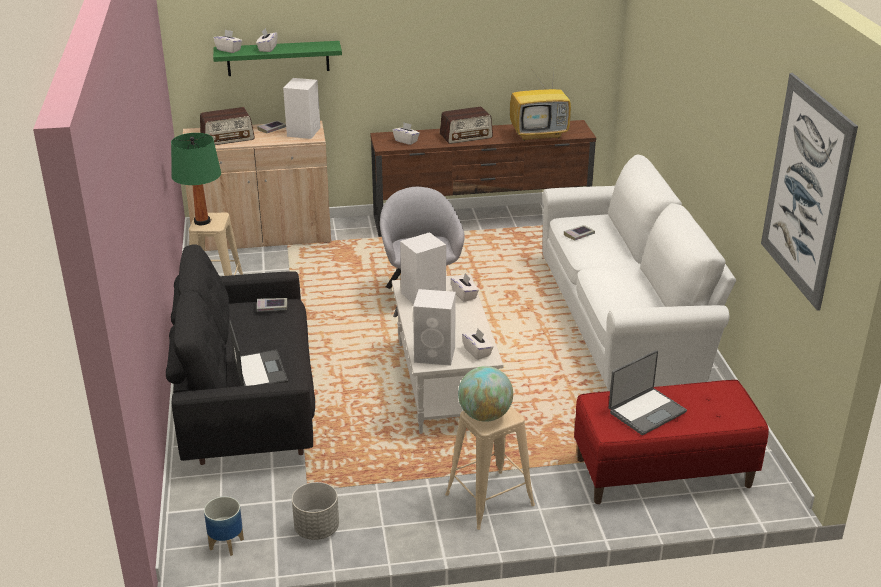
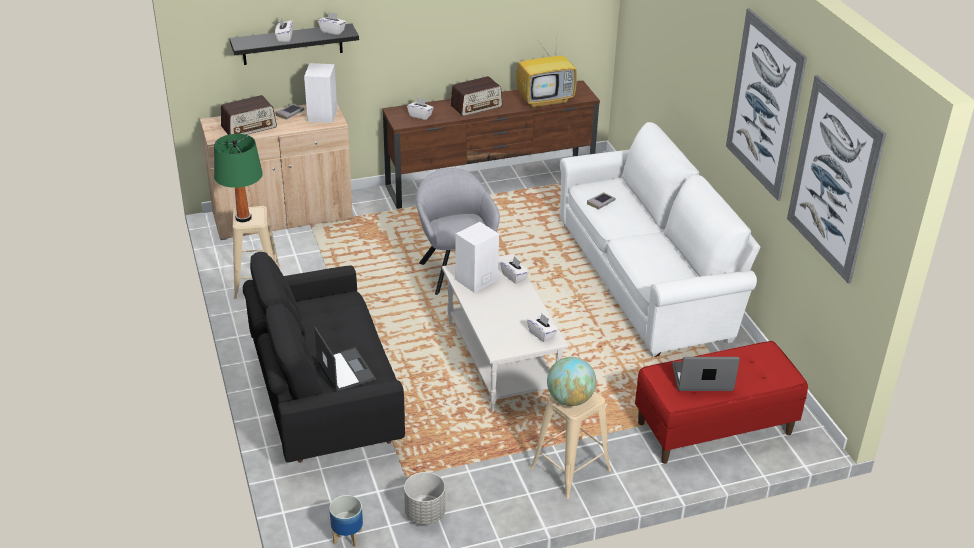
camera: 10 degrees left, 5 degrees up
white tissue box [213,30,242,53] -> white tissue box moved to [318,12,346,35]
green shelf [213,41,342,76] -> black shelf [229,23,359,65]
book [257,298,287,312] -> none
white speaker [413,289,456,366] -> none
laptop [608,350,687,435] -> laptop turned 135 degrees counterclockwise [672,357,740,391]
none -> picture [726,9,807,201]

